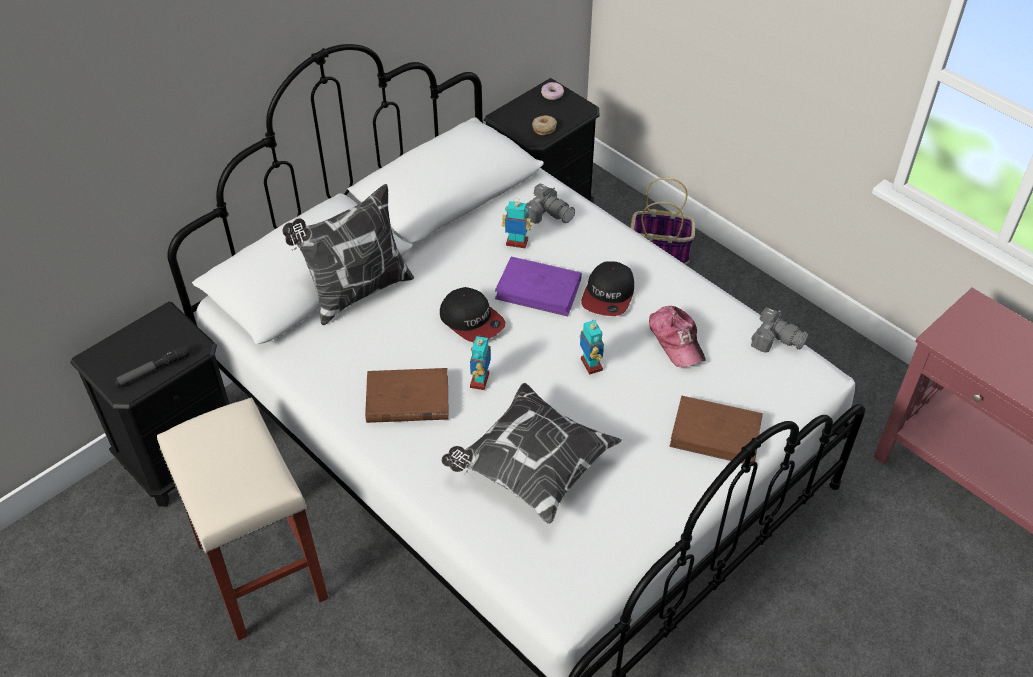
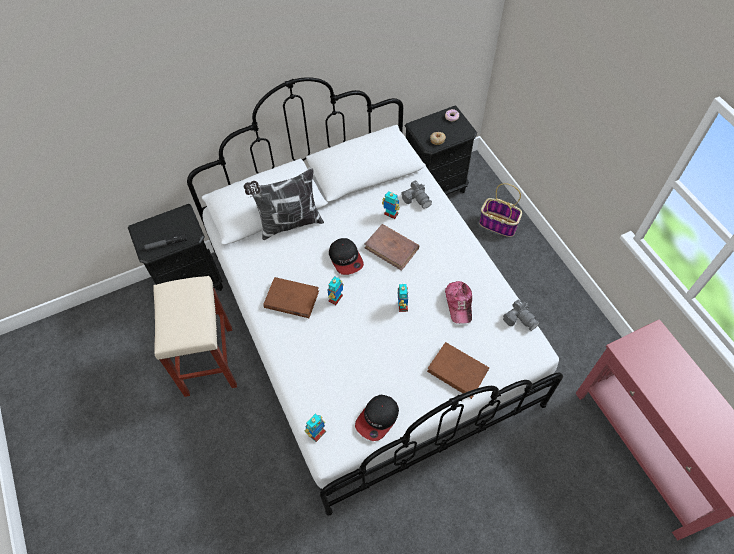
camera: 20 degrees right, 10 degrees up
pillow [442,383,621,523] -> none
purple book [495,256,582,317] -> brown book [364,224,419,271]
cap [581,261,634,316] -> cap moved to [355,395,399,441]
none -> toy robot [305,414,326,442]

